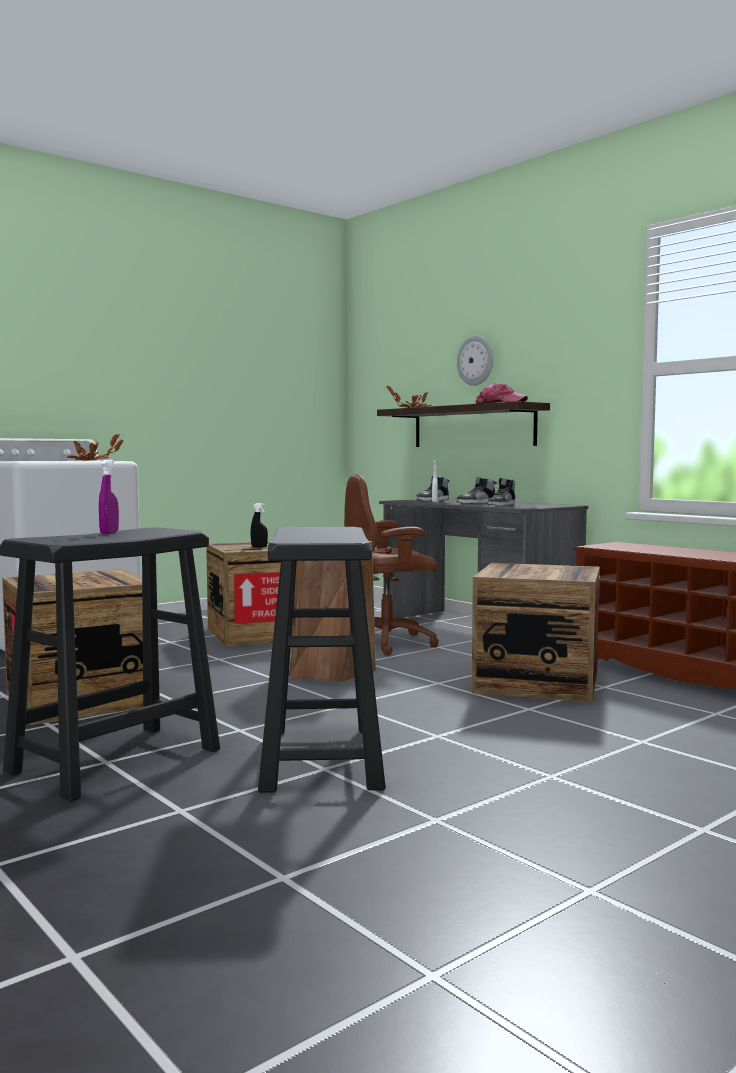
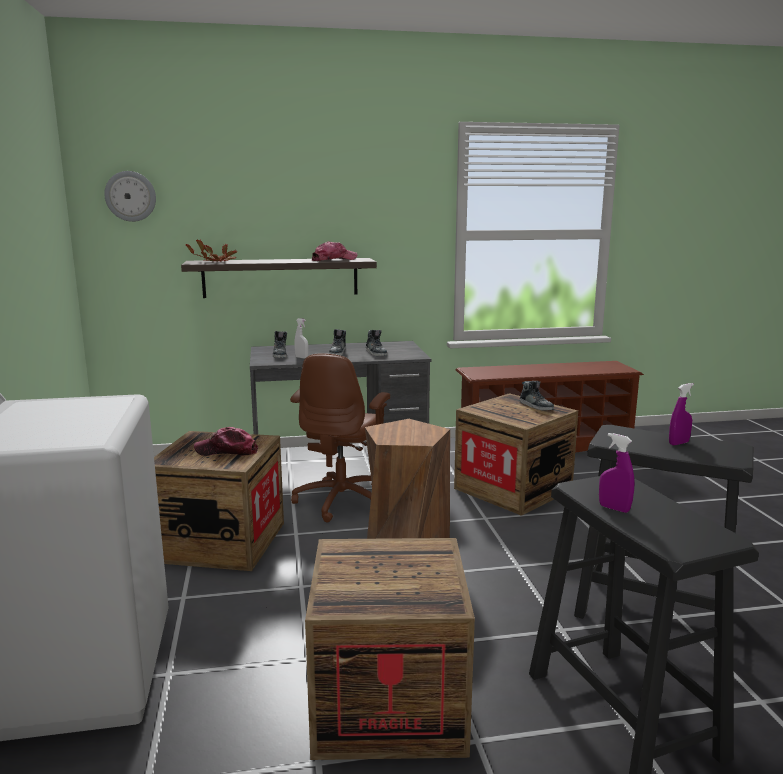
camera: 60 degrees left, 10 degrees up
potted plant [67,434,123,461] -> none
black spray bottle [250,503,268,548] -> cap [194,427,258,456]
wall clock [457,336,493,386] -> wall clock moved to [104,171,156,222]
none -> shoe [520,381,554,411]
none -> purple spray bottle [669,383,694,445]

